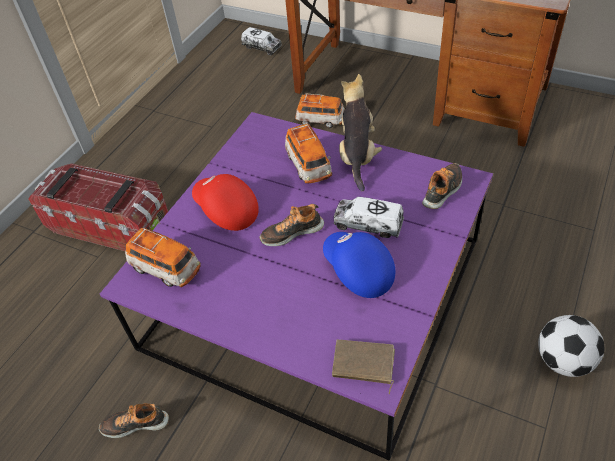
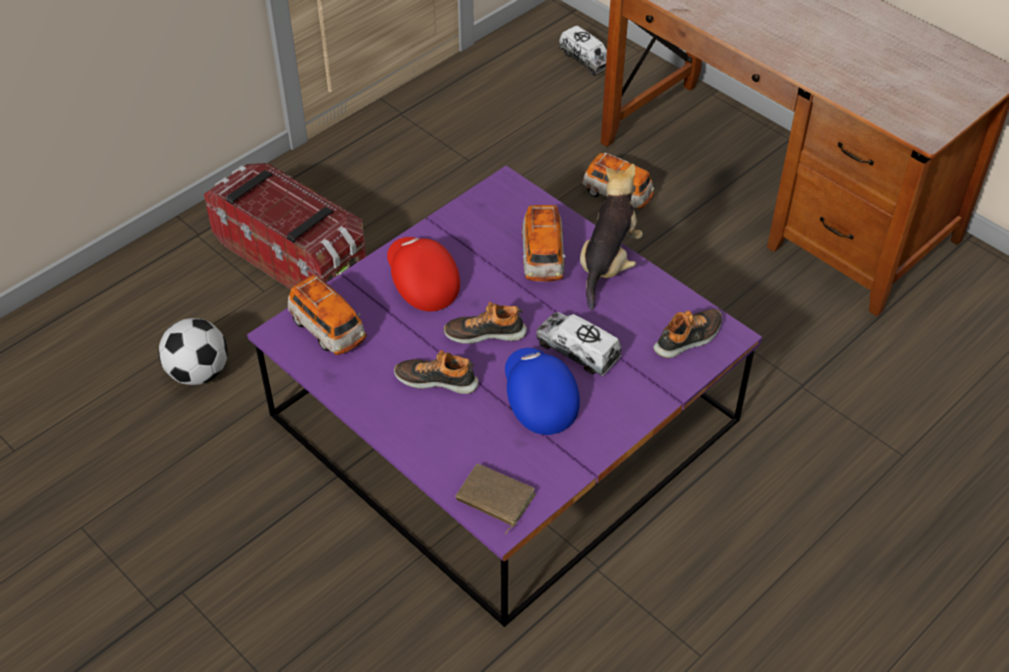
camera: 15 degrees right, 0 degrees up
shoe [99,403,169,438] -> shoe moved to [394,350,479,394]
football [538,315,604,377] -> football moved to [159,318,228,385]

